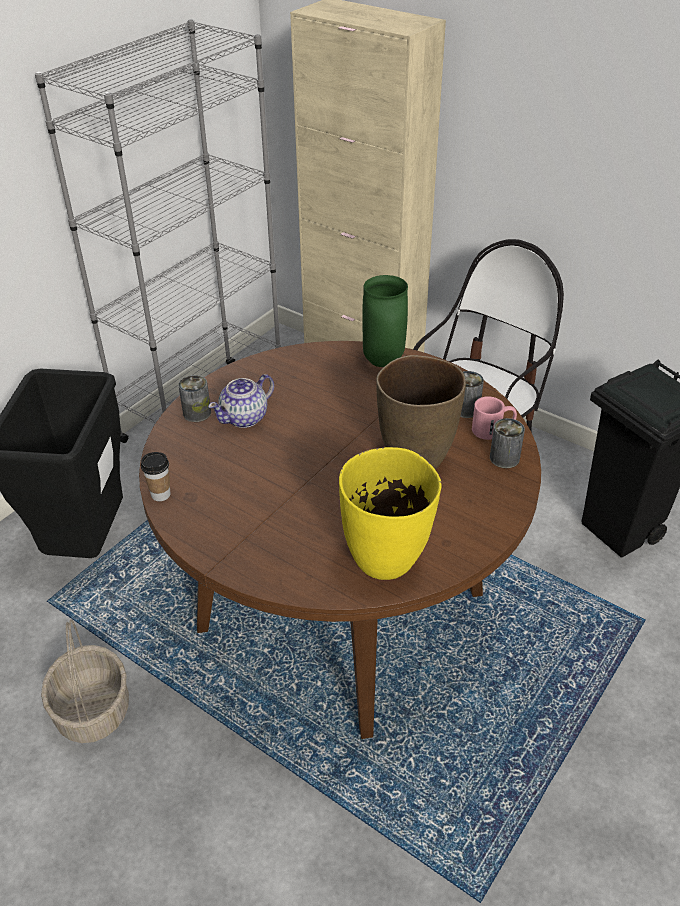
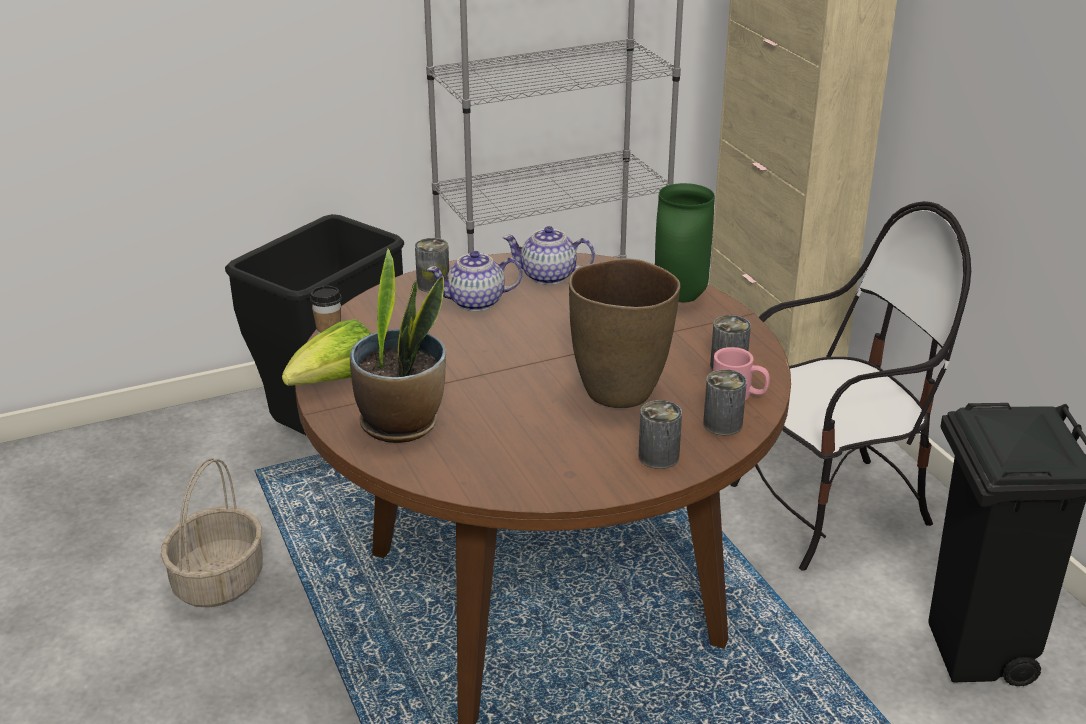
camera: 30 degrees right, 10 degrees down
yellow vase [339,447,442,580] -> none
none -> lettuce [282,319,371,386]
none -> potted plant [350,249,446,443]
none -> teapot [503,226,595,285]
none -> can [638,400,682,469]

